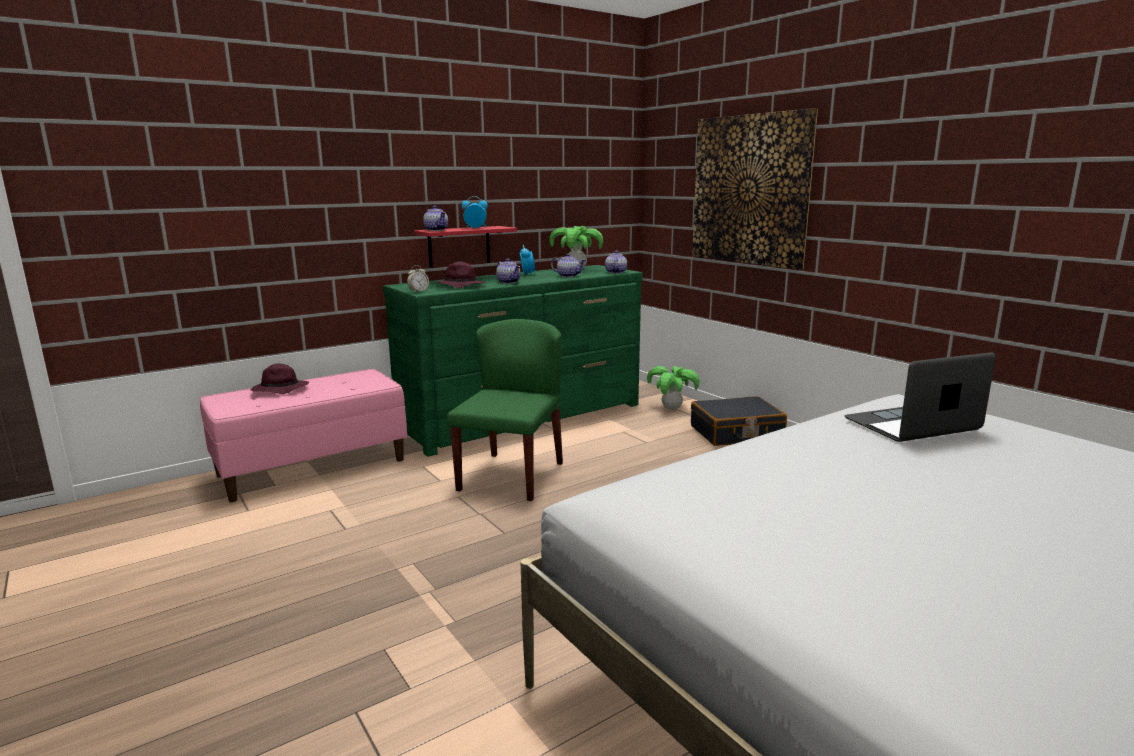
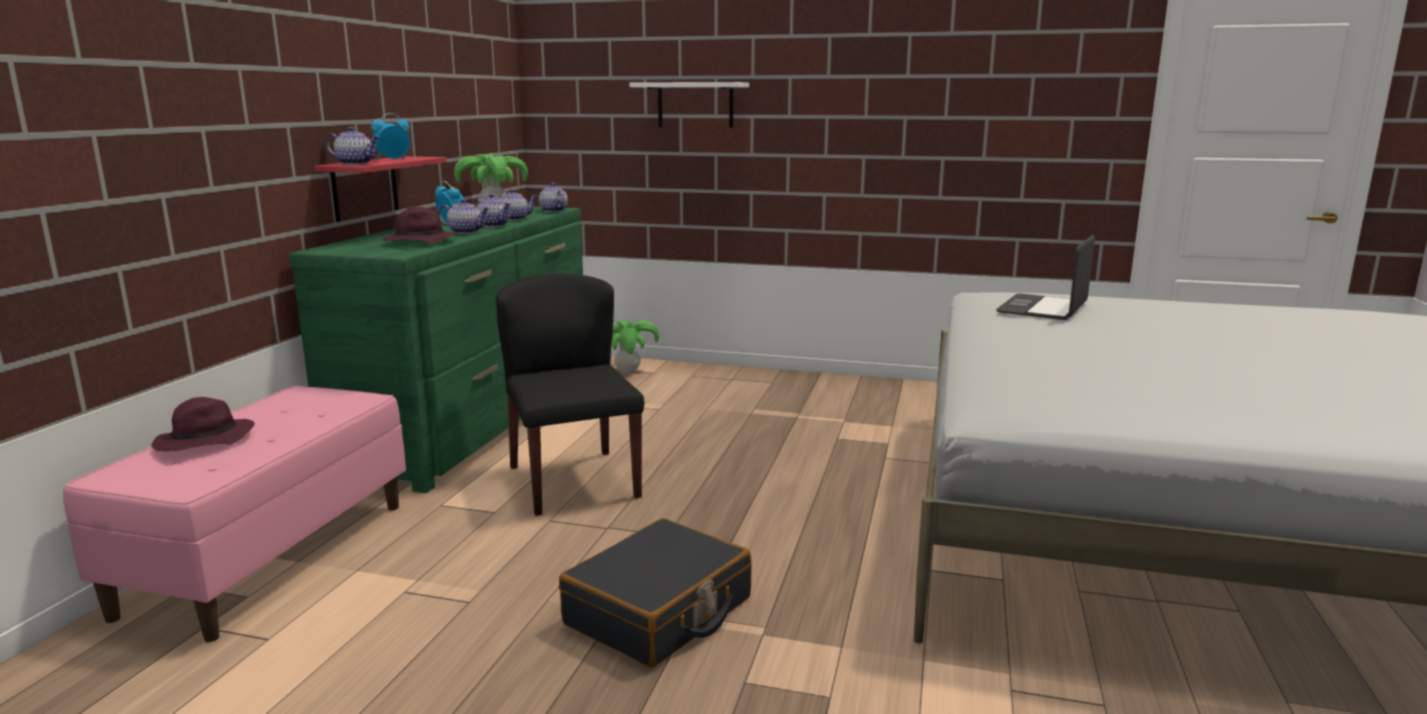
camera: 40 degrees left, 0 degrees up
alarm clock [407,265,429,293] -> none
green chair [447,319,563,501] -> black chair [496,274,644,516]
black suitcase [691,396,787,446] -> black suitcase moved to [559,518,752,667]
picture [692,108,818,270] -> white shelf [629,82,749,128]
none -> teapot [474,194,511,227]

